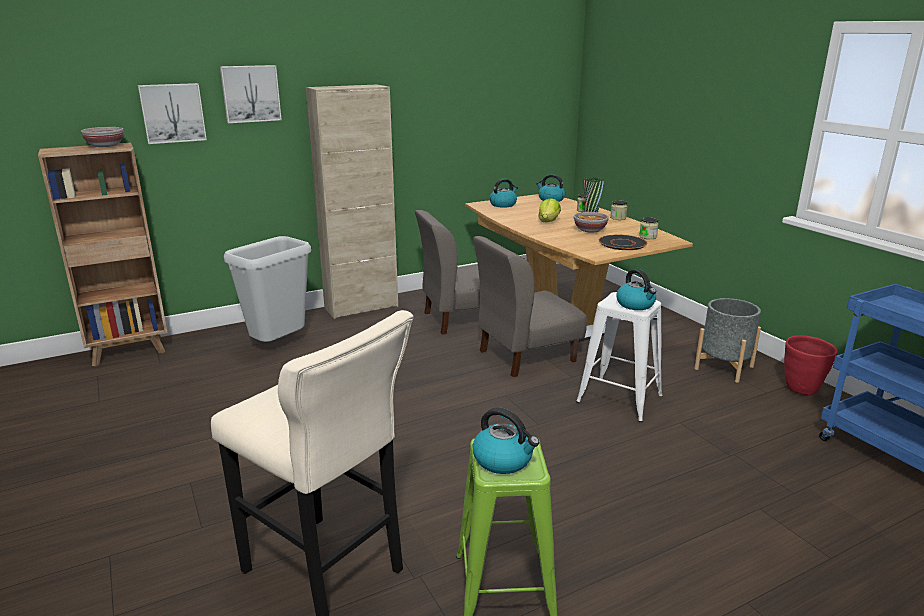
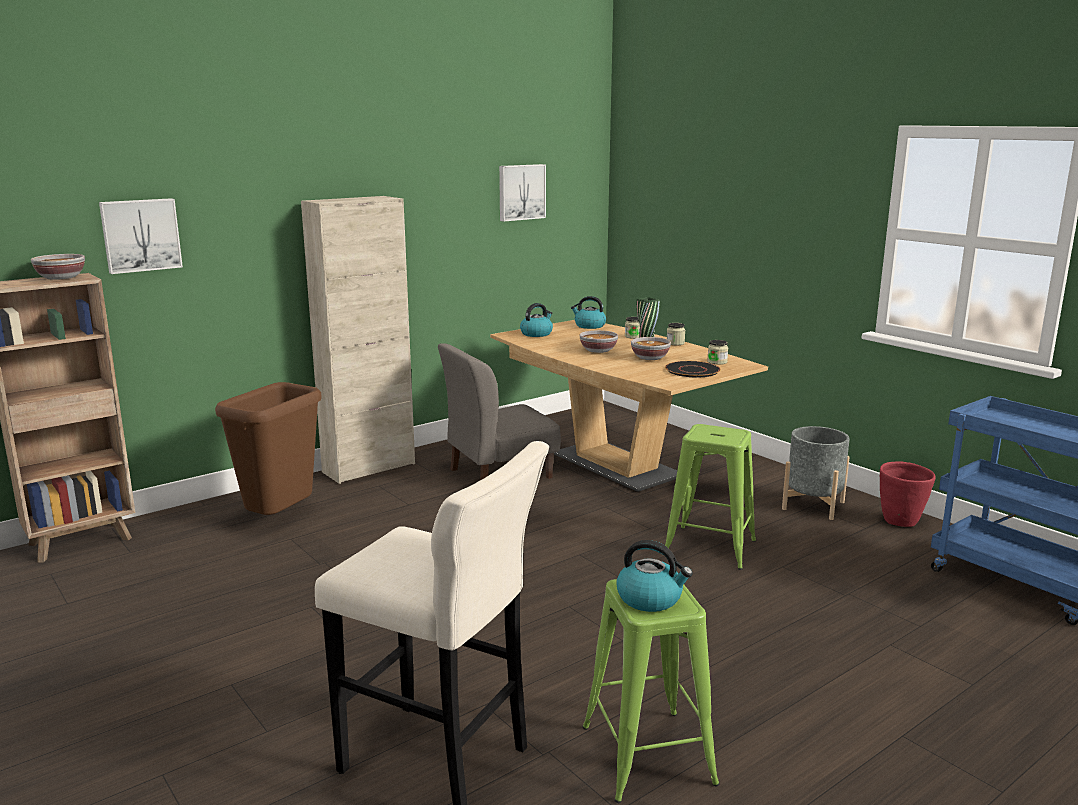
camera: 10 degrees left, 5 degrees down
picture [220,65,282,123] -> picture moved to [499,164,546,221]
grey trash can [224,236,311,342] -> brown trash can [215,382,322,515]
grey chair [473,236,587,377] -> none
lettuce [538,198,561,222] -> bowl [580,330,618,353]
white stool [576,292,663,422] -> green stool [665,424,756,570]
kettle [617,269,656,310] -> none

